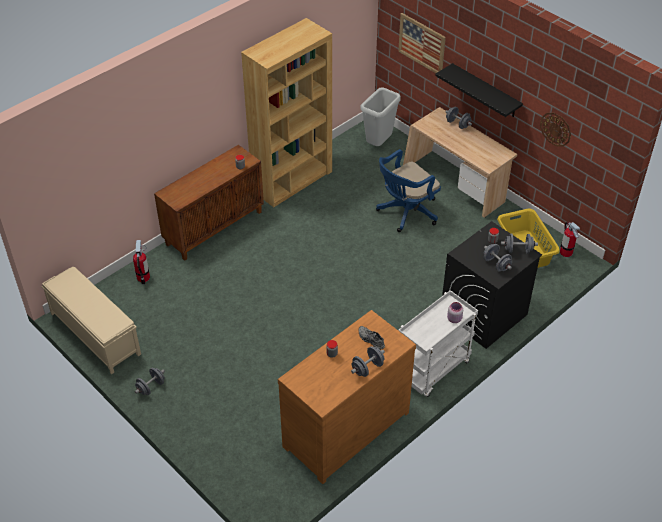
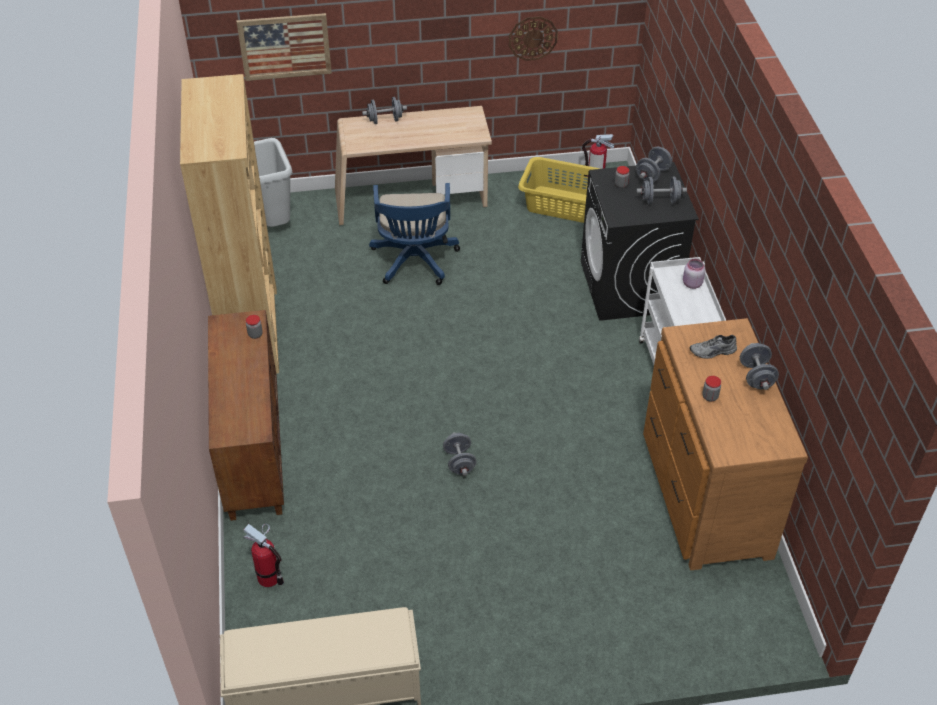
camera: 55 degrees left, 0 degrees up
grey dumbbell [135,368,165,395] -> grey dumbbell moved to [443,432,477,476]
black shelf [435,63,523,117] -> none

